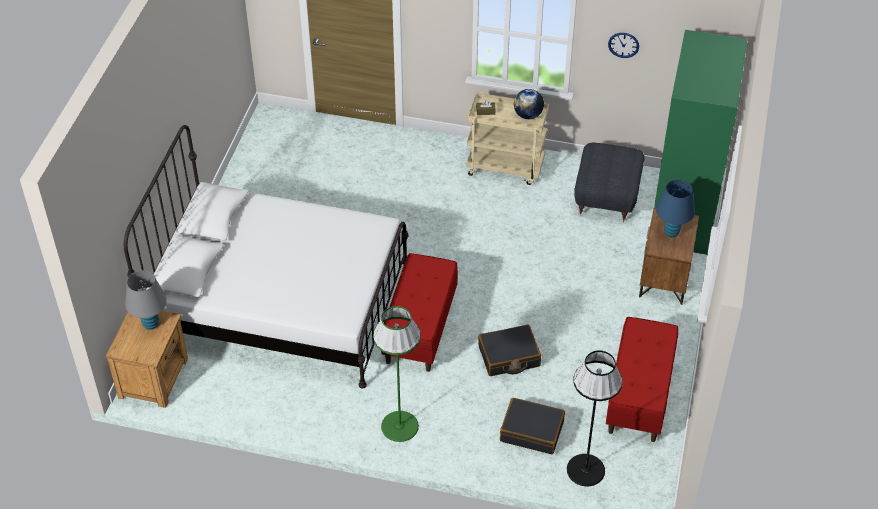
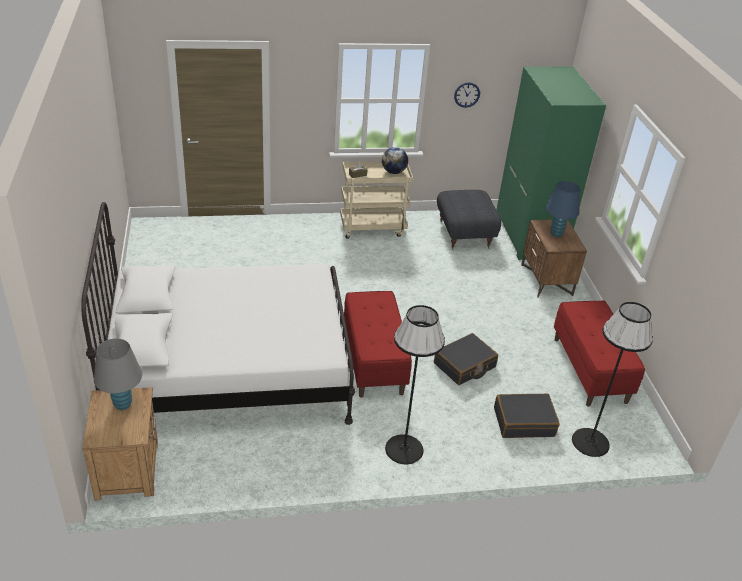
camera: 25 degrees left, 10 degrees down
green floor lamp [373,306,421,442] -> black floor lamp [385,305,445,465]

